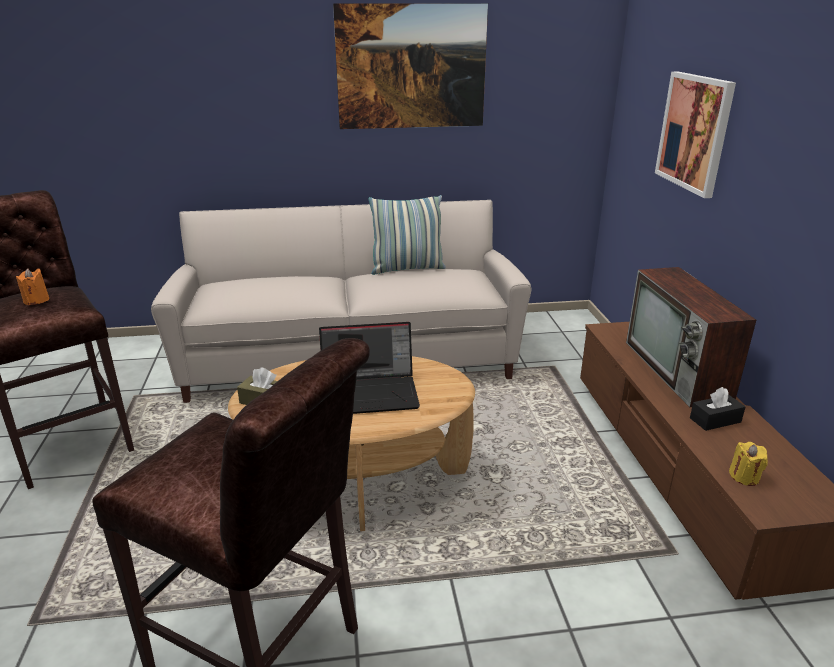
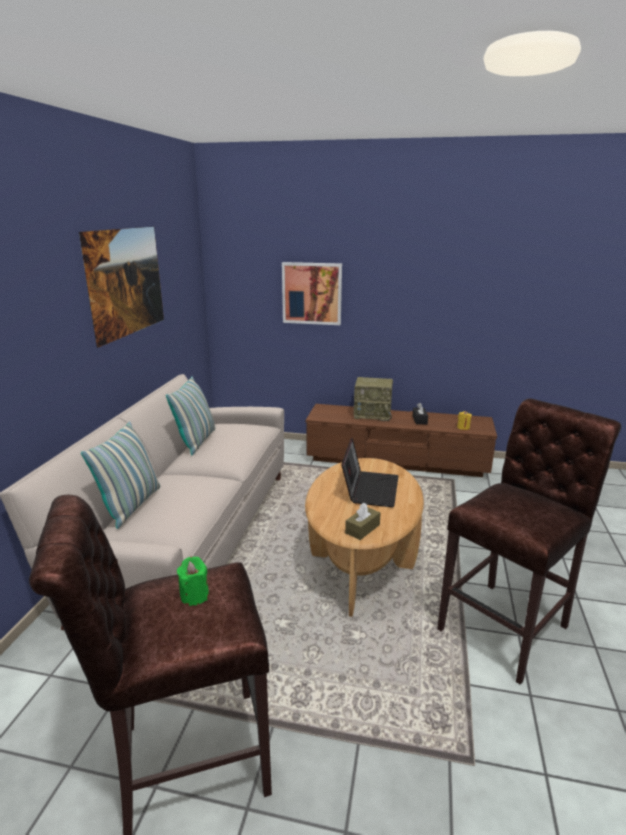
camera: 70 degrees left, 5 degrees down
orange candle [16,268,49,305] -> green candle [177,557,209,606]
television [626,267,756,407] -> radio [354,377,393,421]
none -> pillow [81,422,160,529]

